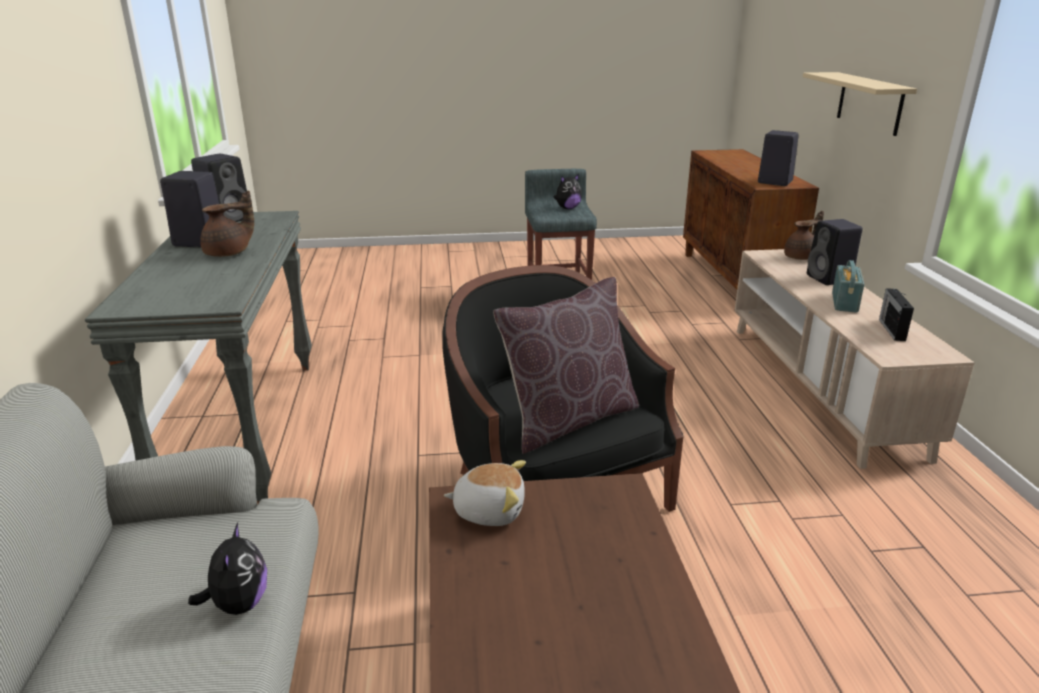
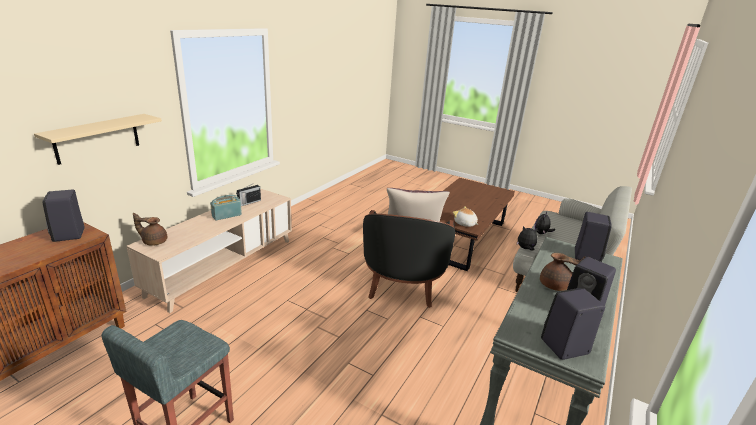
camera: 145 degrees left, 0 degrees up
brown teapot [200,190,254,257] -> brown teapot turned 150 degrees counterclockwise [540,253,585,291]
plush toy [553,174,582,209] -> plush toy moved to [517,226,538,251]
black speaker [807,219,863,285] -> black speaker moved to [575,212,612,262]

